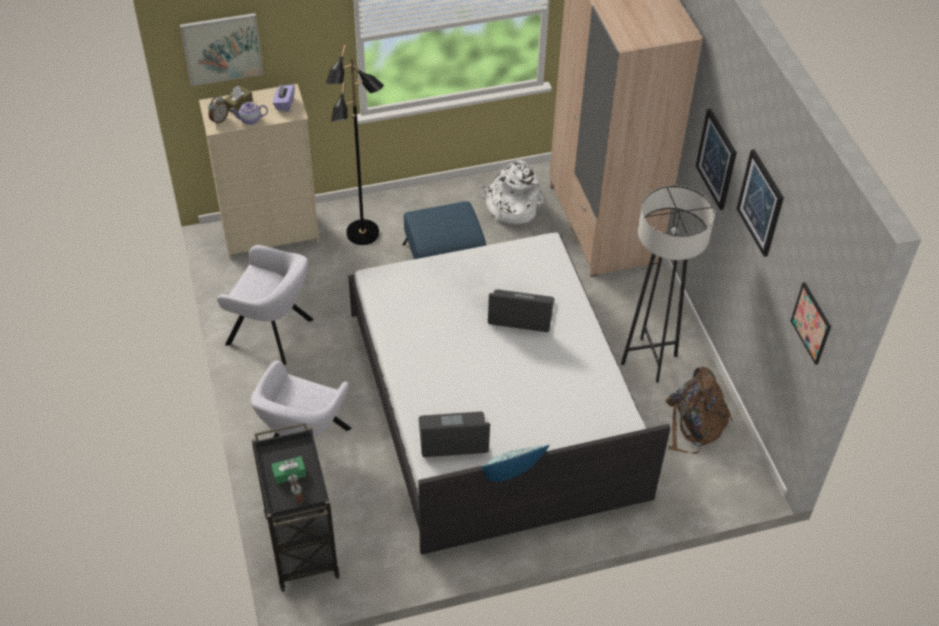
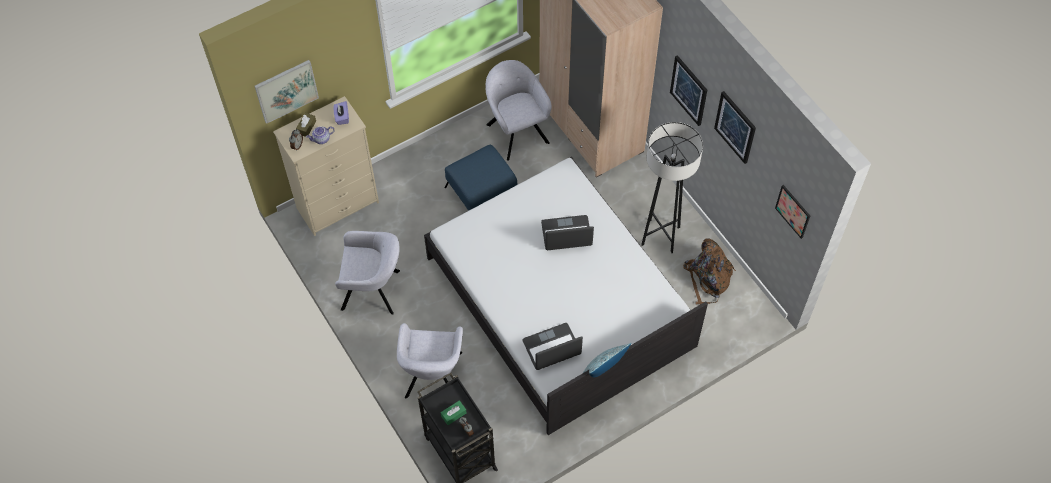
camera: 15 degrees left, 10 degrees up
black floor lamp [326,44,384,245] -> none
white backpack [482,160,545,224] -> grey armchair [485,60,552,161]

